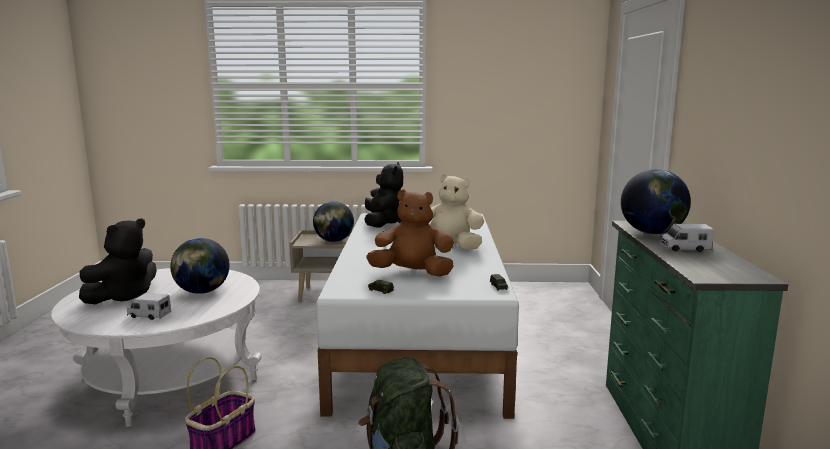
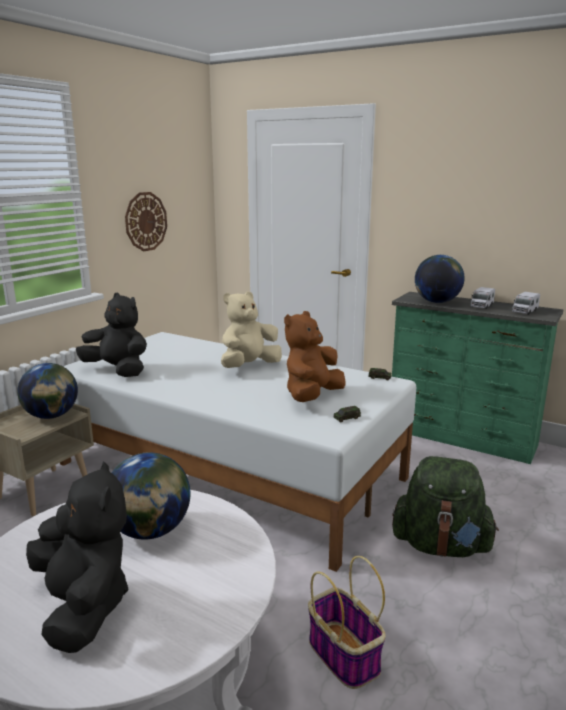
camera: 60 degrees left, 5 degrees up
toy truck [127,293,171,320] -> toy truck moved to [512,292,540,314]
none -> wall clock [125,192,167,251]

